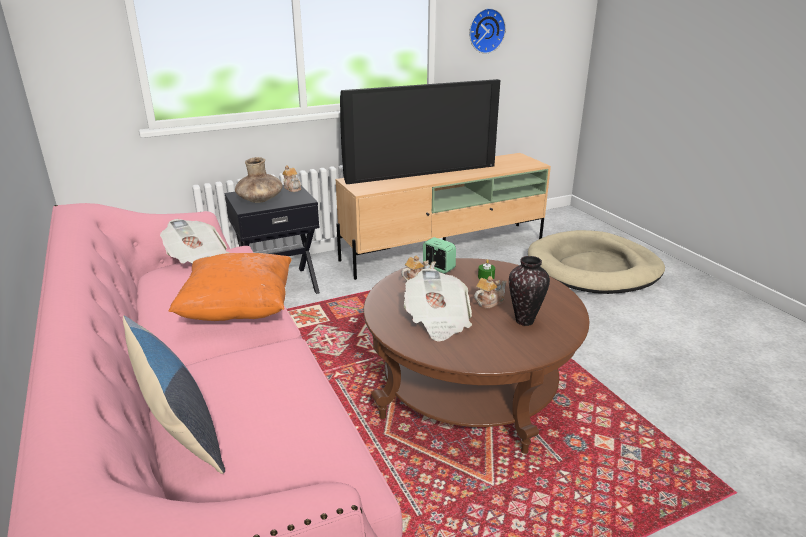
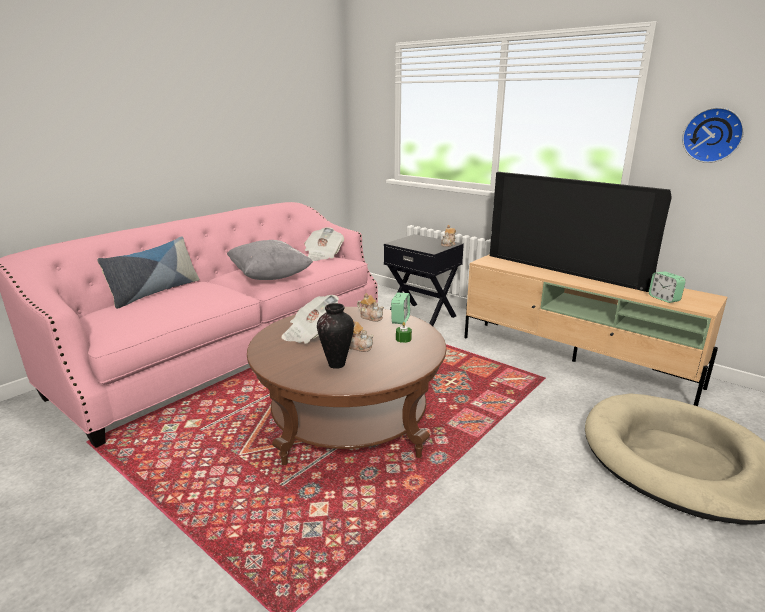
camera: 65 degrees right, 5 degrees down
orange pillow [168,253,292,321] -> grey pillow [227,240,313,280]
brown vase [235,157,283,203] -> none
none -> alarm clock [649,271,686,303]

